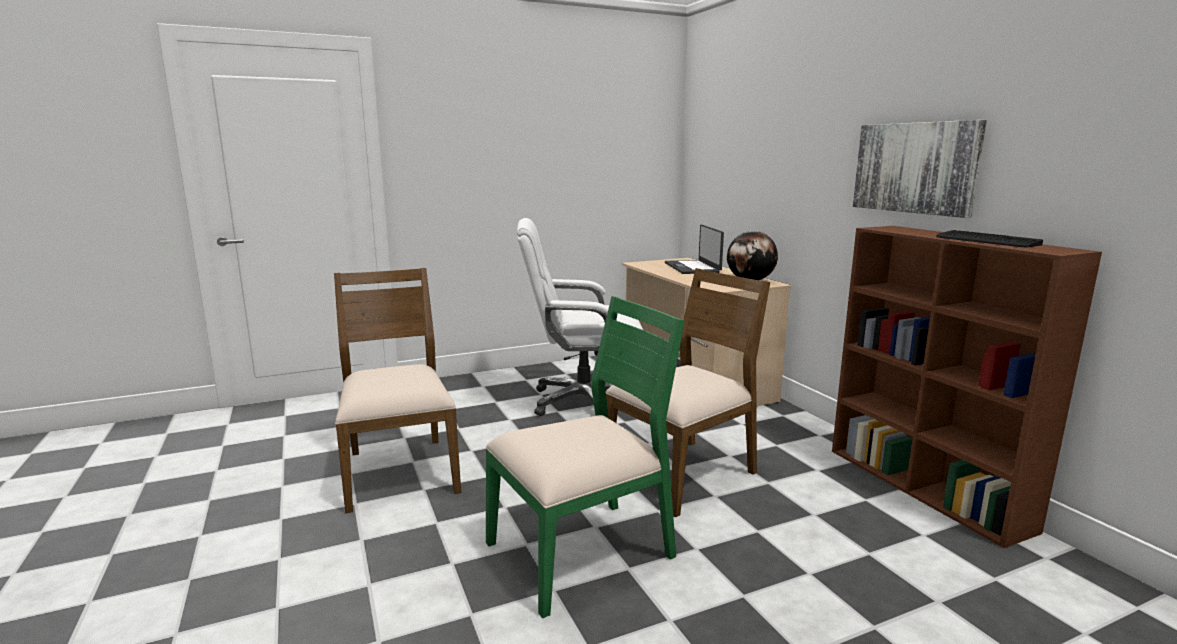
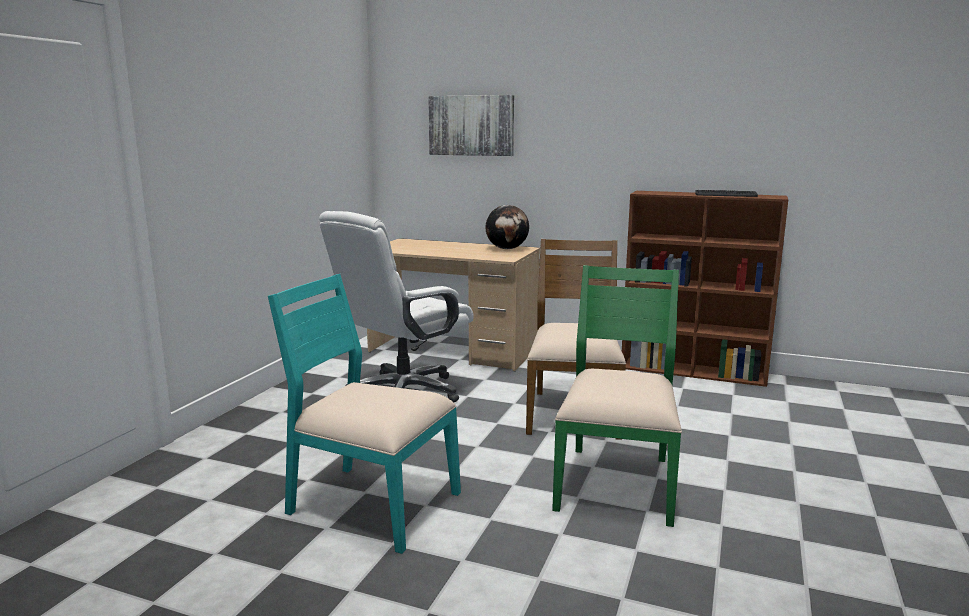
camera: 45 degrees left, 0 degrees up
brown chair [334,268,461,513] -> turquoise chair [268,274,461,554]
laptop [665,225,724,274] -> none
picture [853,120,987,218] -> picture moved to [428,95,514,156]

